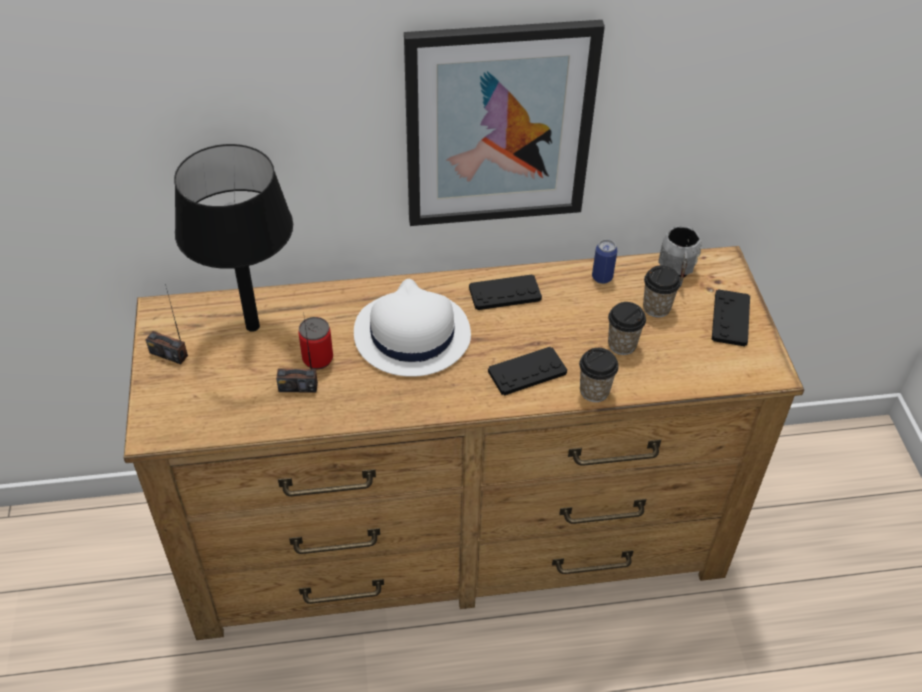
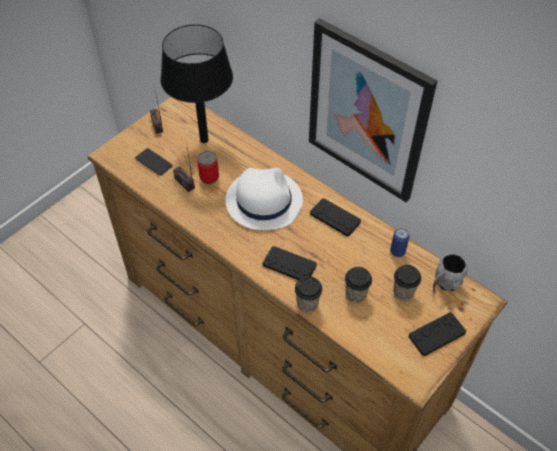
camera: 50 degrees right, 5 degrees up
none -> phone [135,148,173,176]

